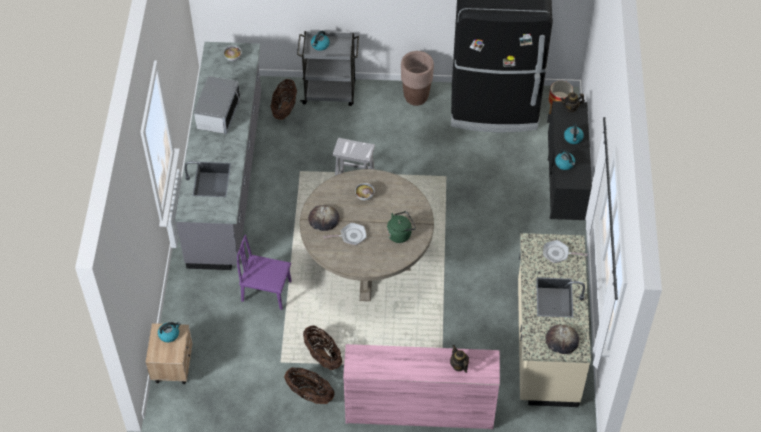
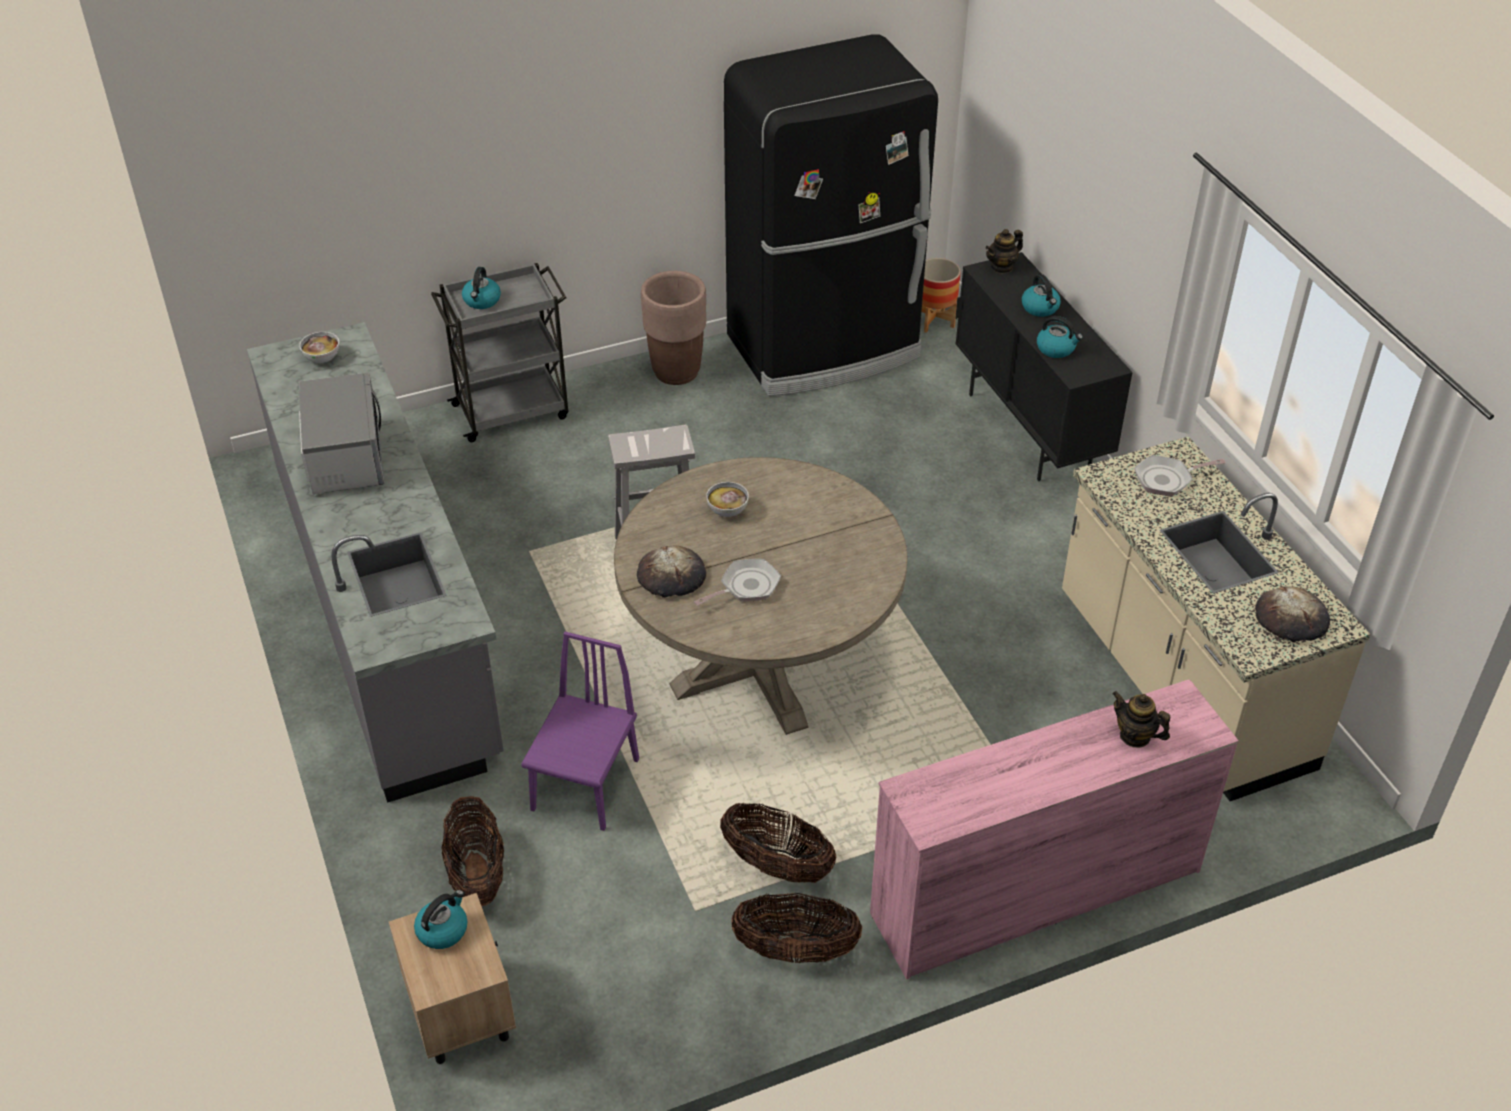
camera: 25 degrees left, 10 degrees down
purple chair [237,235,292,310] -> purple chair turned 120 degrees clockwise [521,632,639,831]
basket [270,79,297,120] -> basket moved to [441,796,504,906]
green kettle [387,211,416,243] -> none

